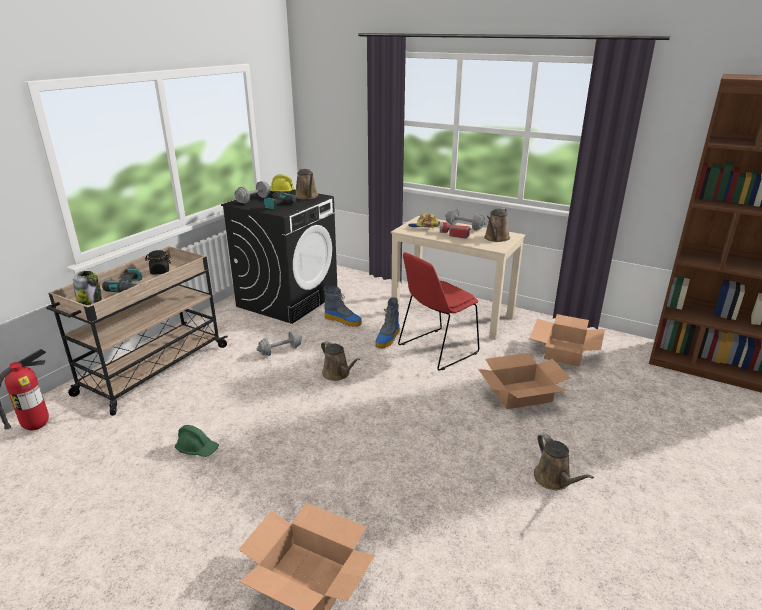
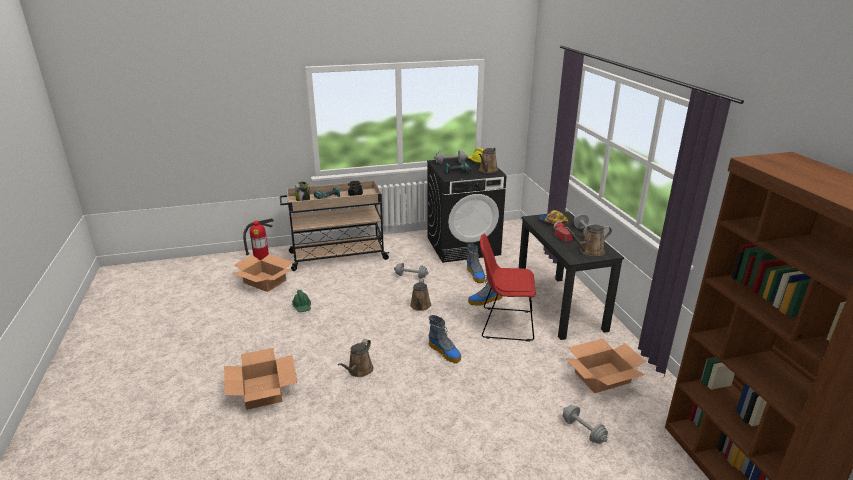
camera: 45 degrees right, 0 degrees up
beige desk [391,216,525,340] -> black desk [519,211,624,340]
cardboard box [478,353,571,409] -> cardboard box moved to [233,254,293,292]
brown watering can [534,433,594,490] -> brown watering can moved to [338,339,373,377]
none -> boot [429,315,461,363]
none -> grey dumbbell [563,405,608,444]

